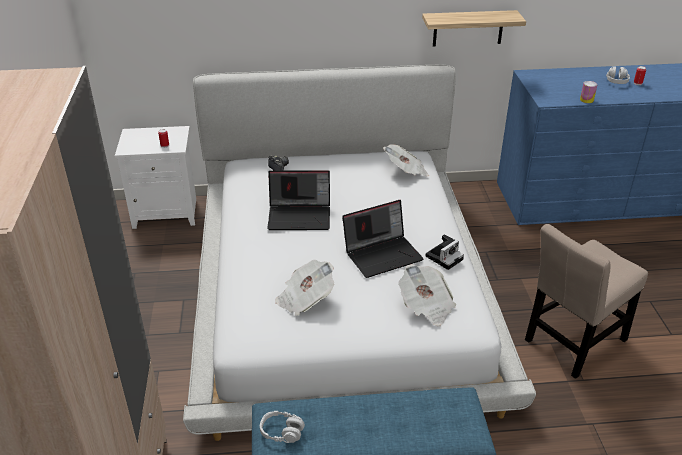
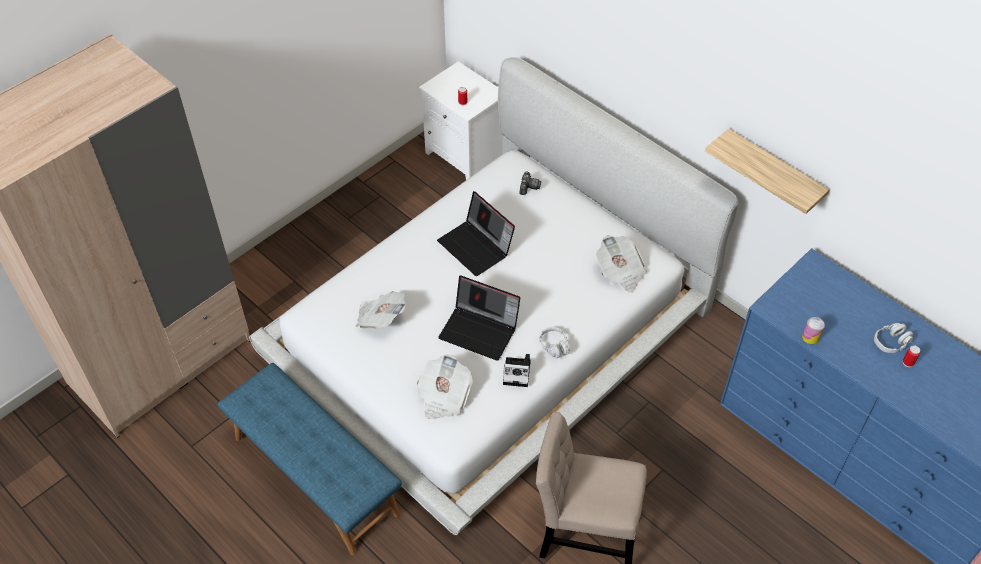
camera: 50 degrees right, 15 degrees up
grey headphones [260,411,305,443] -> grey headphones moved to [540,327,570,359]

